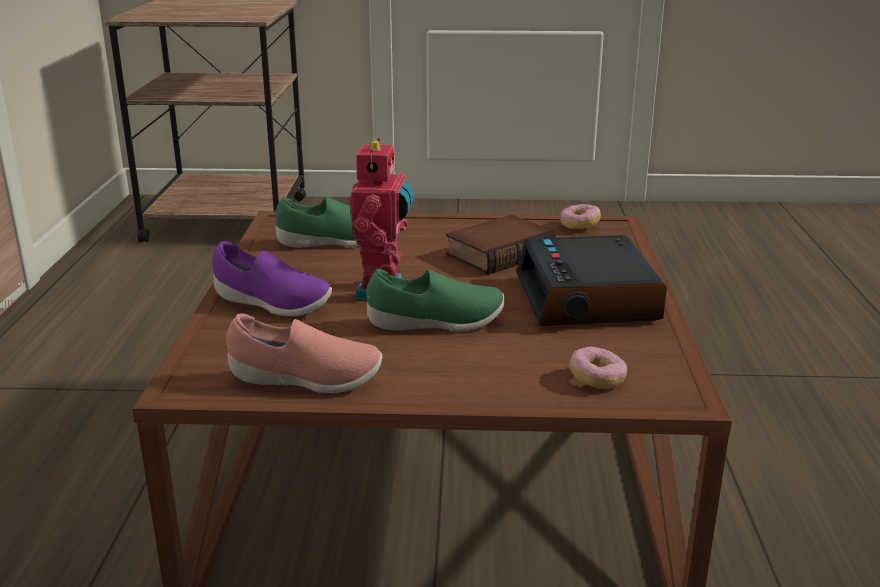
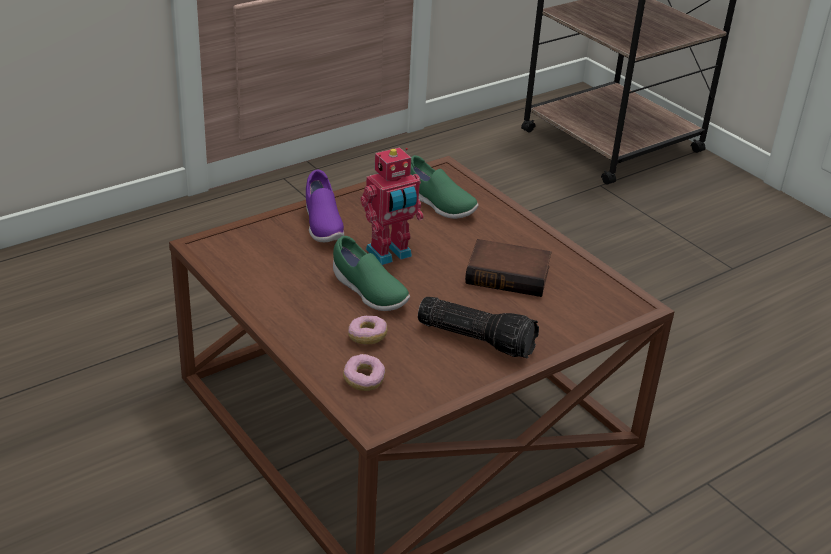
camera: 50 degrees right, 10 degrees up
pink shoe [226,314,382,393] -> none
alarm clock [516,235,667,326] -> flashlight [418,297,539,358]
donut [560,204,601,229] -> donut moved to [348,316,387,344]

